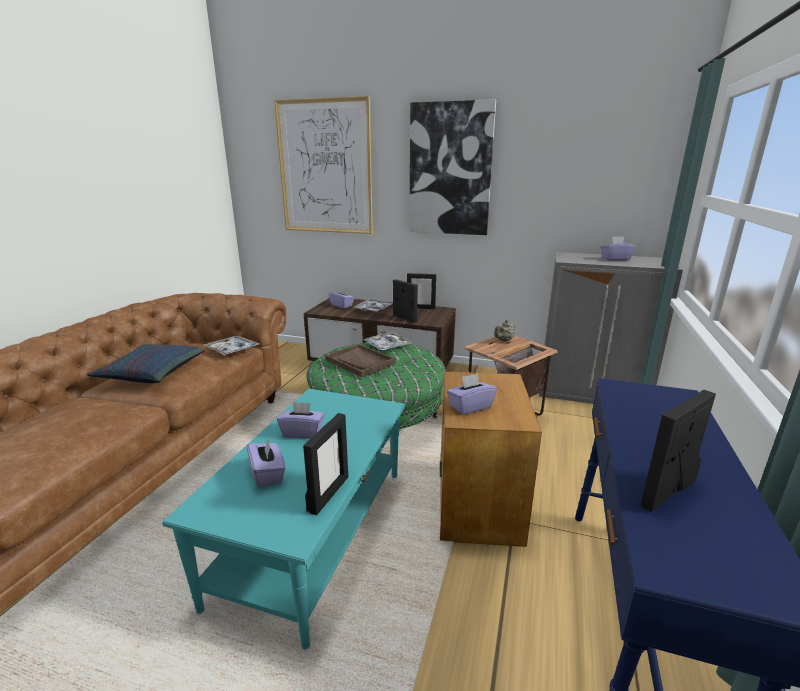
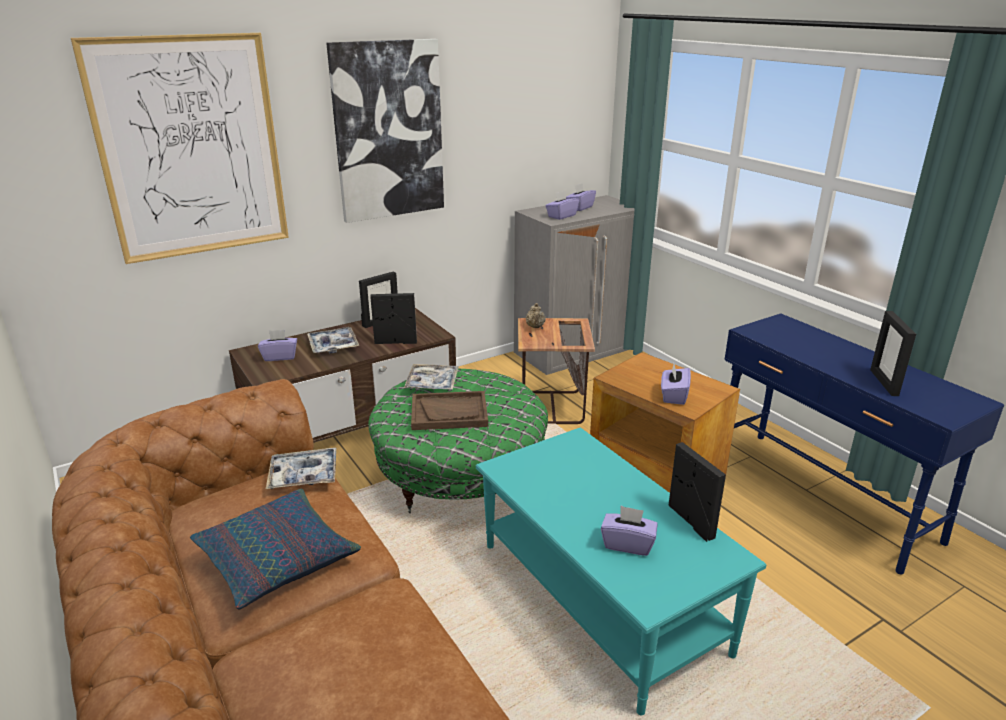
camera: 50 degrees left, 5 degrees up
purple tissue box [277,402,325,439] -> purple tissue box moved to [545,191,579,220]

